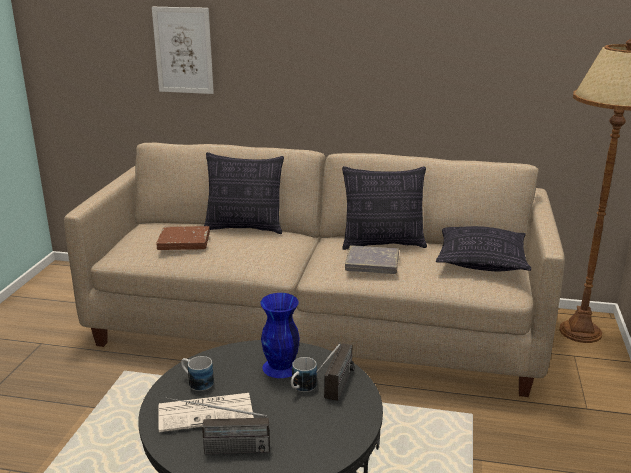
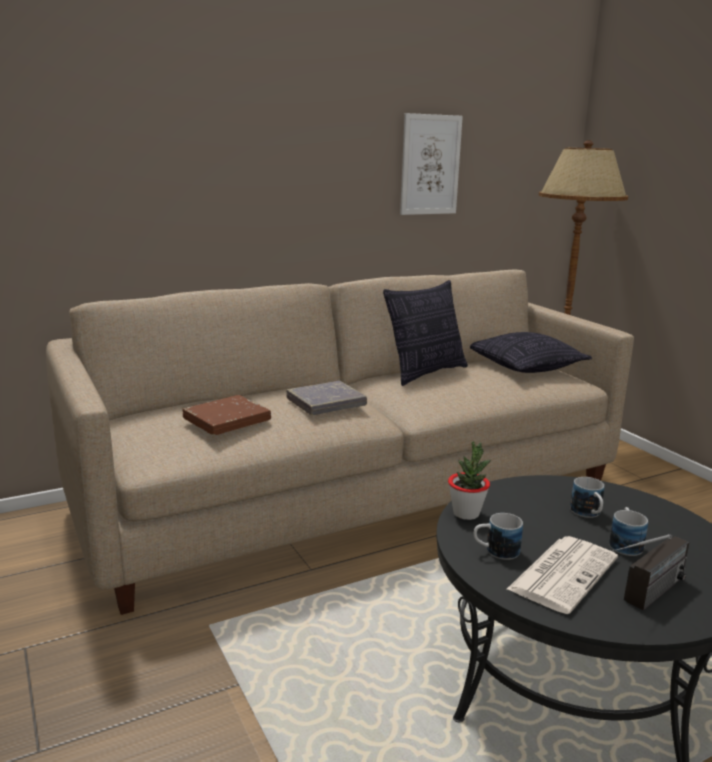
camera: 40 degrees left, 5 degrees down
picture [152,7,214,94] -> picture moved to [400,113,463,215]
pillow [204,152,284,234] -> none
blue vase [260,293,300,378] -> none
radio [316,343,354,401] -> none
grey book [345,245,399,274] -> grey book moved to [286,381,367,415]
none -> potted plant [448,441,491,520]
none -> mug [609,507,648,556]

